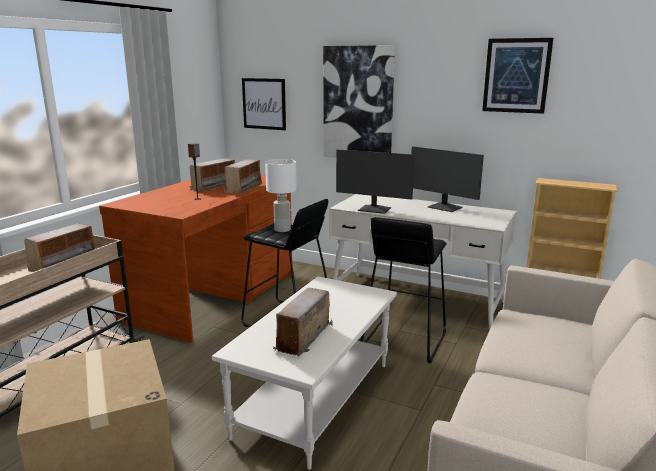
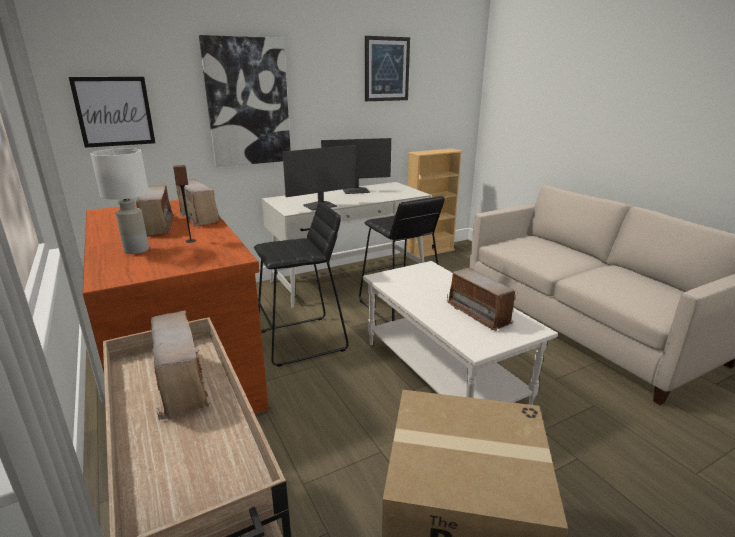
camera: 55 degrees left, 5 degrees up
white table lamp [265,159,297,232] -> white table lamp moved to [90,148,149,254]

